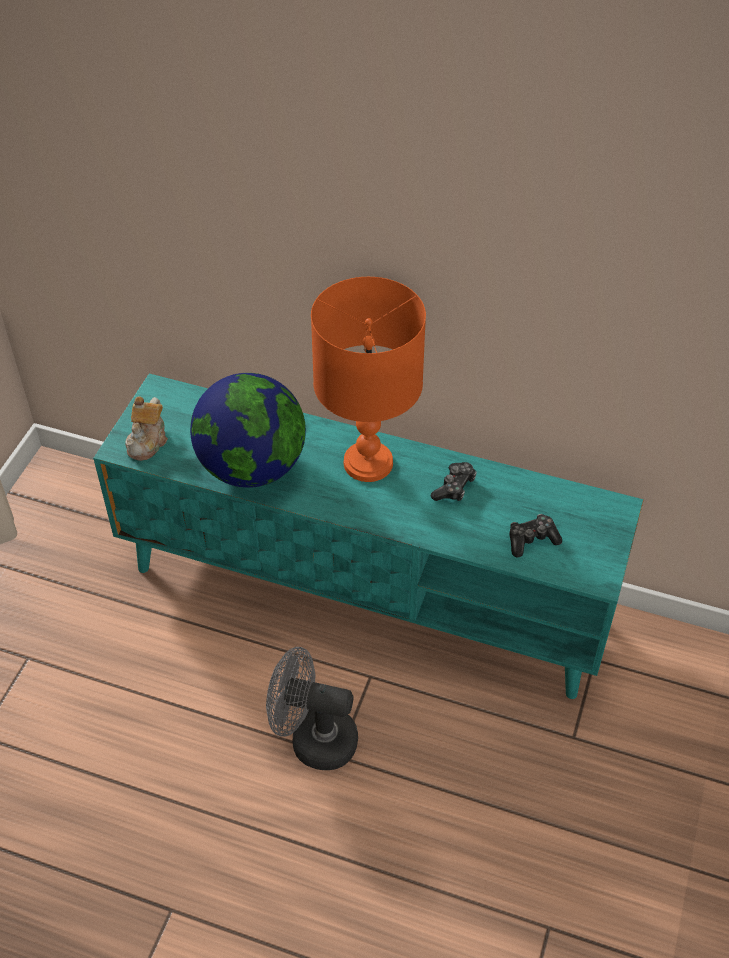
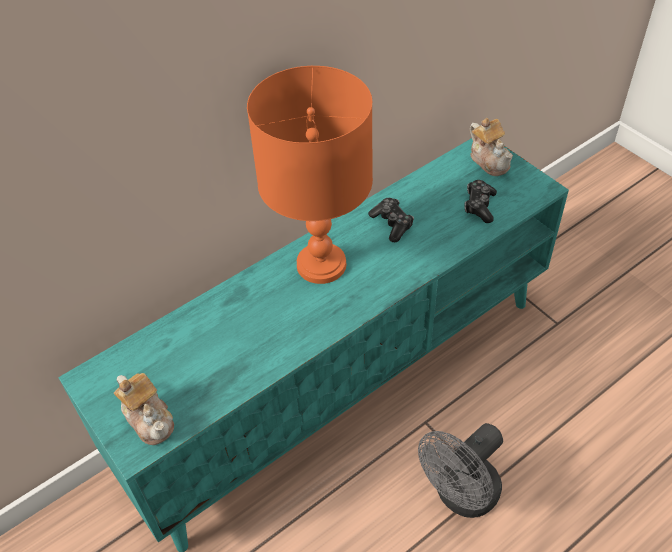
camera: 55 degrees left, 0 degrees up
globe [190,373,306,488] -> none
none -> teapot [470,118,513,176]

